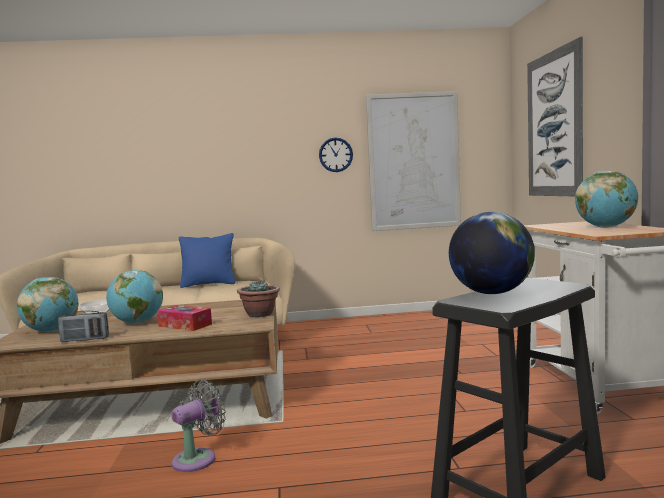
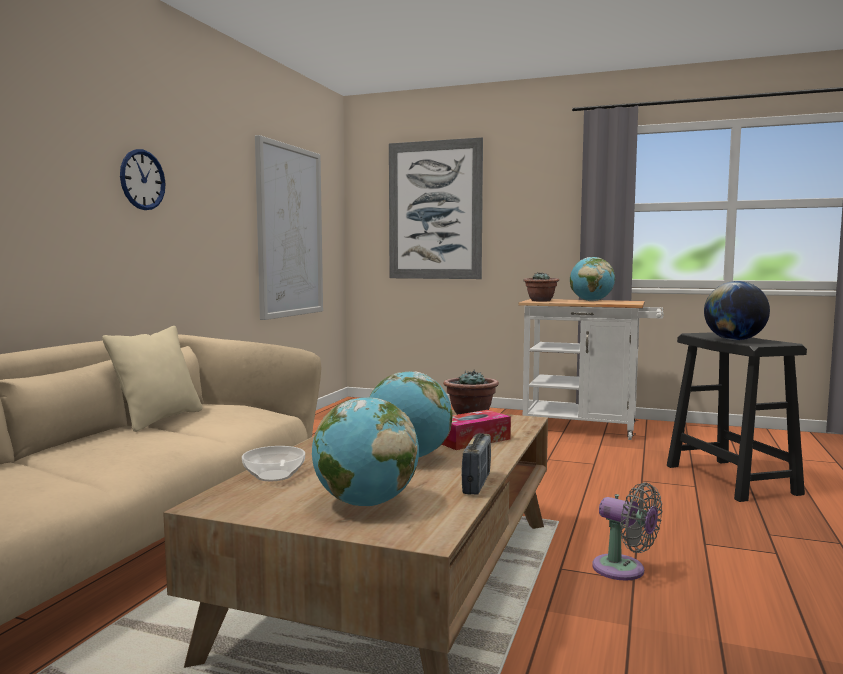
camera: 65 degrees left, 0 degrees up
grey fan [171,379,226,472] -> grey fan turned 150 degrees clockwise [592,482,662,581]
blue pillow [179,233,235,288] -> beige pillow [102,326,203,432]
wall clock [319,138,353,172] -> wall clock moved to [120,149,166,210]
none -> potted plant [523,272,559,302]

